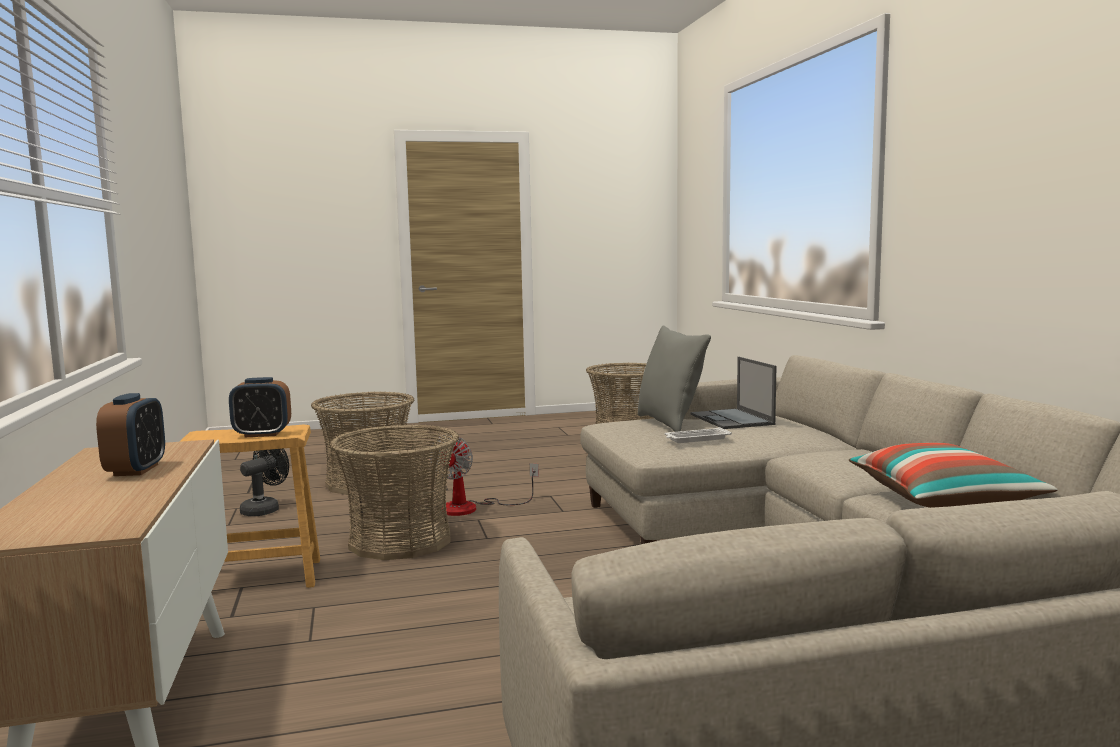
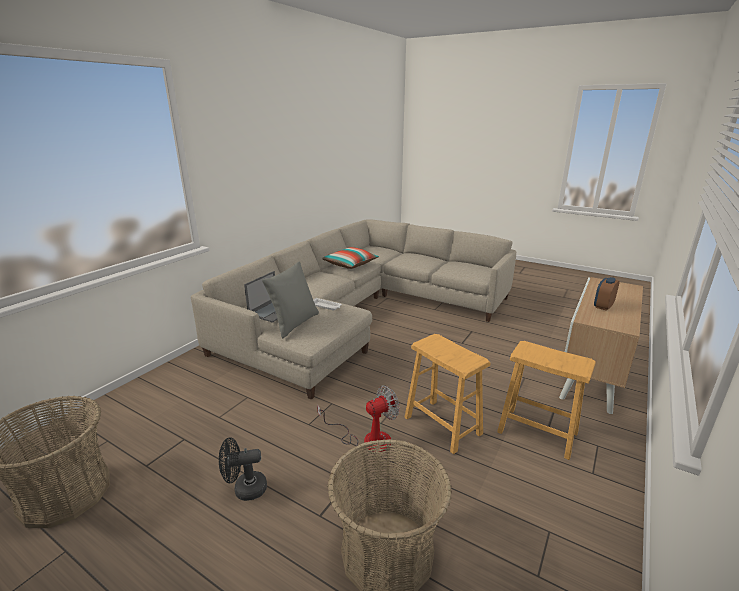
camera: 135 degrees left, 15 degrees up
alarm clock [229,377,291,438] -> none
black fan [240,448,289,516] -> black fan moved to [219,438,267,501]
basket [330,424,459,560] -> brown stool [405,334,490,454]

